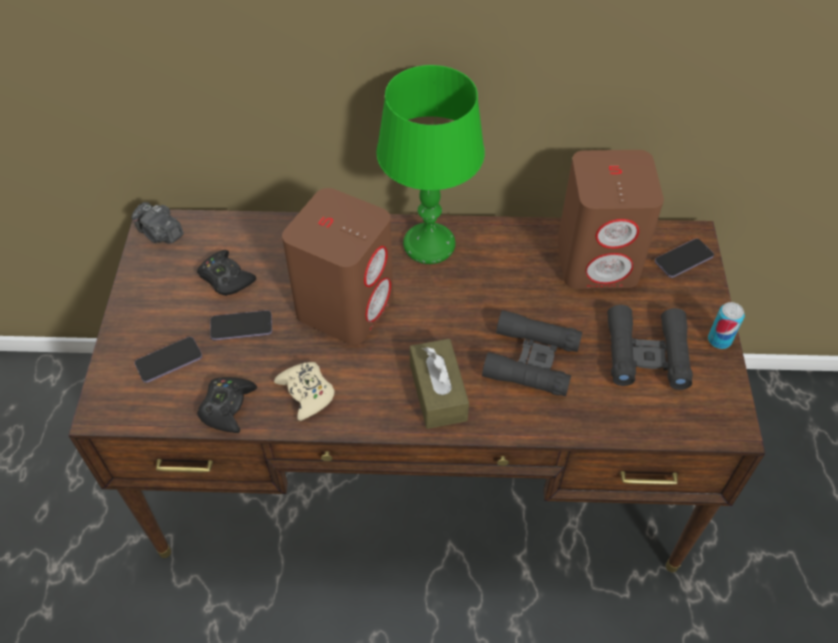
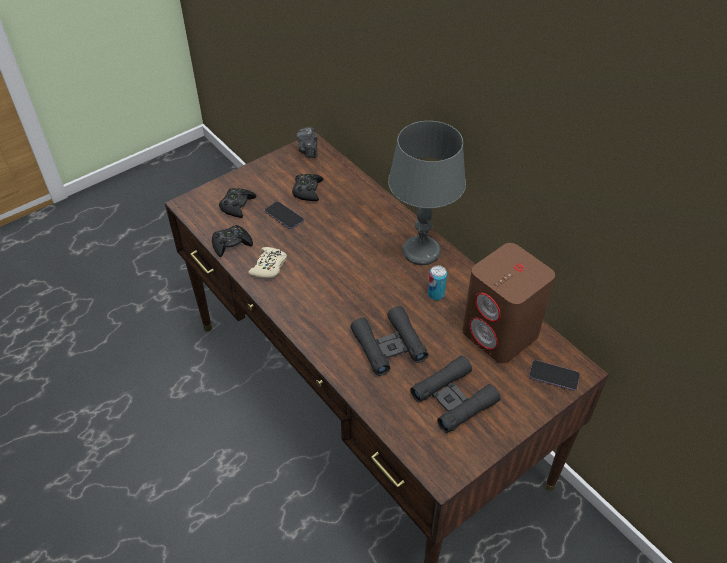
camera: 50 degrees right, 5 degrees down
phone [135,337,202,383] -> black game controller [219,188,256,218]
brown speaker [282,188,393,345] -> none
green table lamp [376,65,485,264] -> grey table lamp [388,121,466,265]
brown tissue box [410,339,469,429] -> none
can [708,302,745,349] -> can moved to [428,265,447,300]

